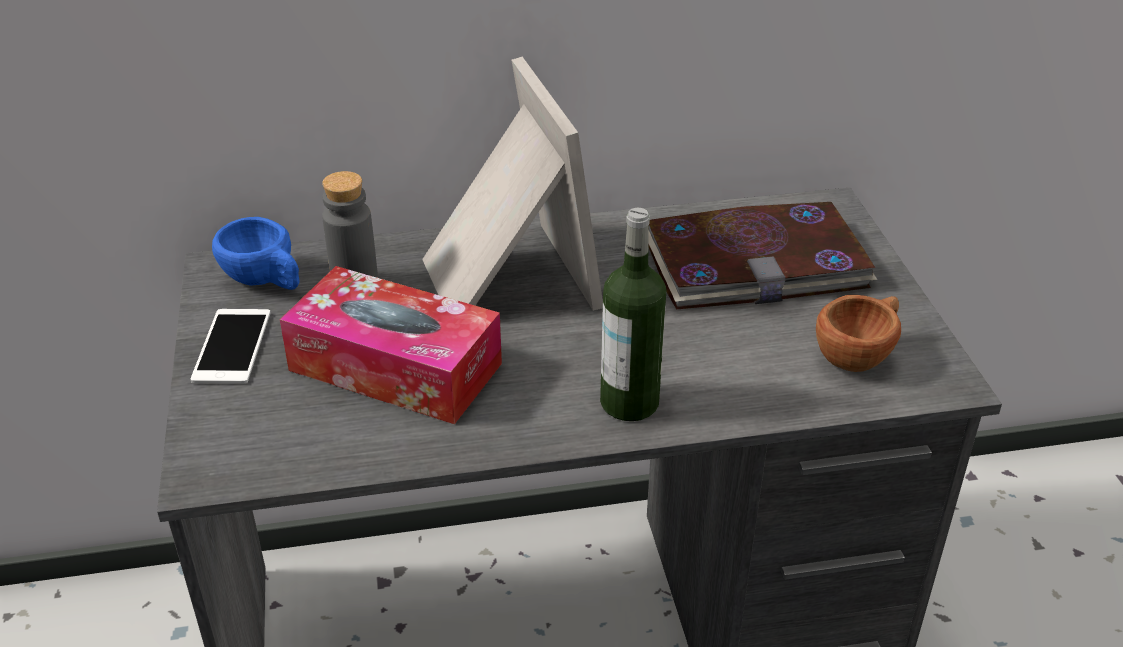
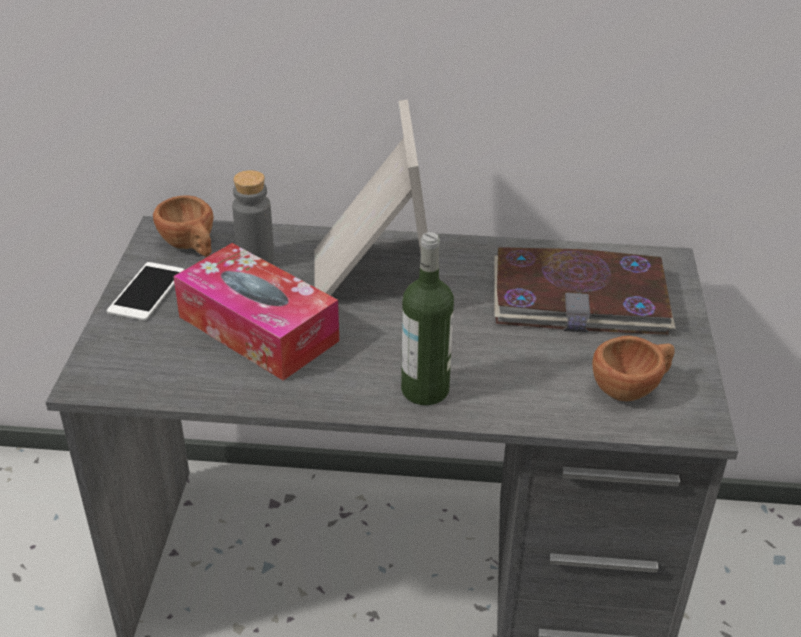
camera: 15 degrees right, 0 degrees up
blue cup [212,217,300,290] -> brown cup [153,195,213,256]

